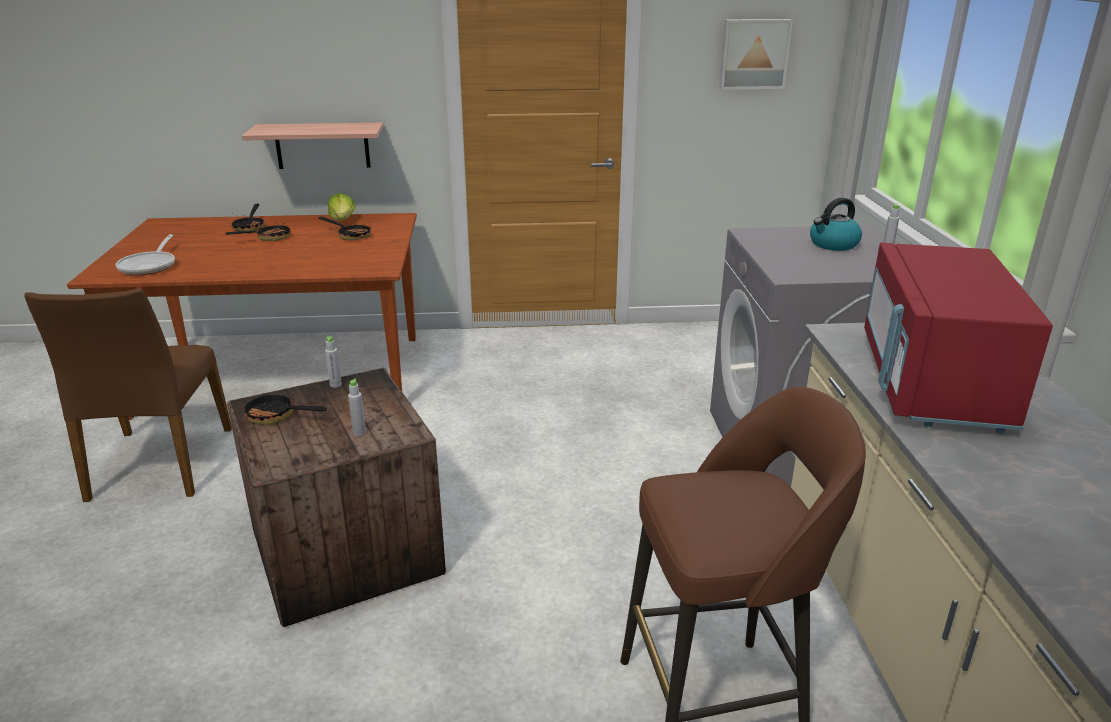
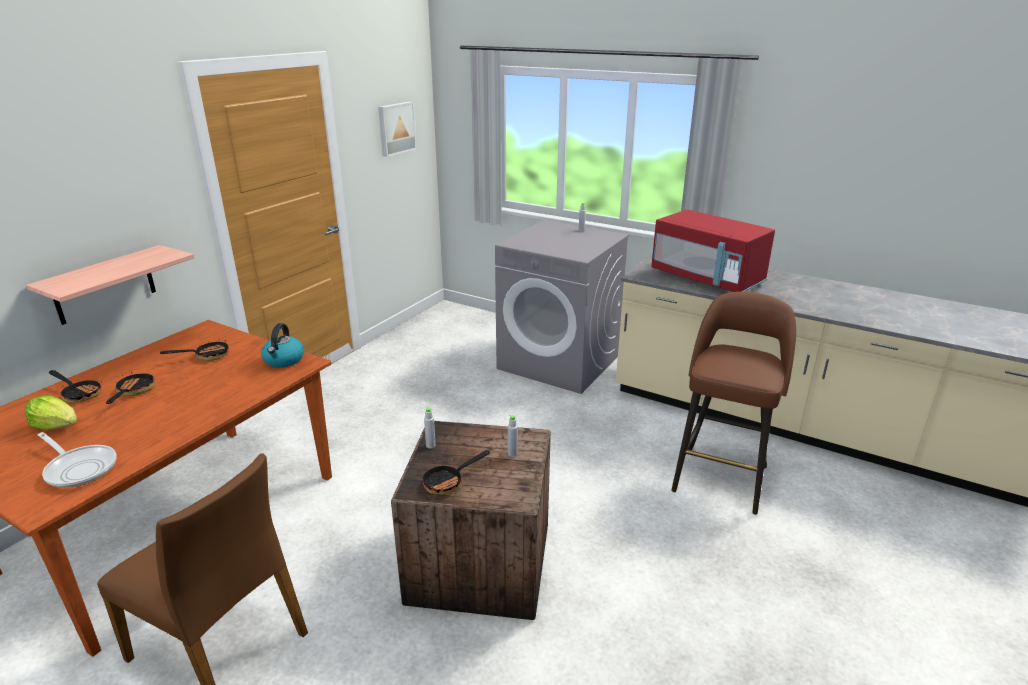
camera: 55 degrees left, 0 degrees up
lettuce [328,193,356,221] -> lettuce moved to [25,395,77,430]
kettle [810,198,862,251] -> kettle moved to [261,323,304,368]

